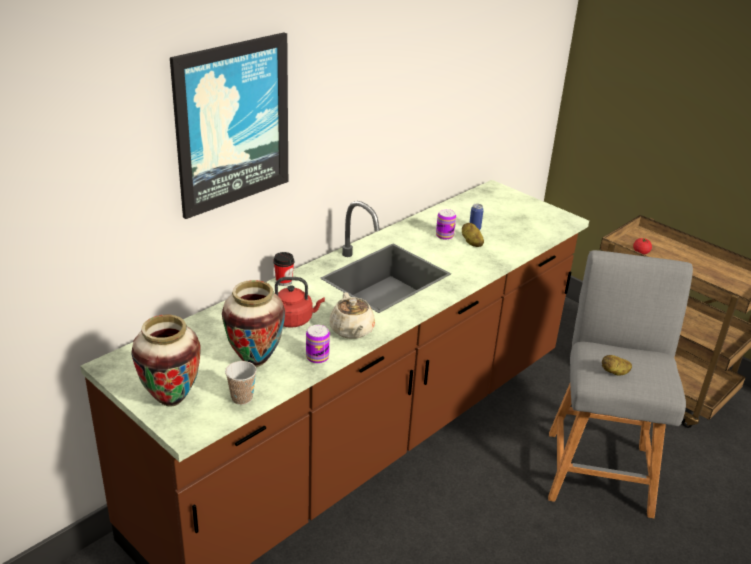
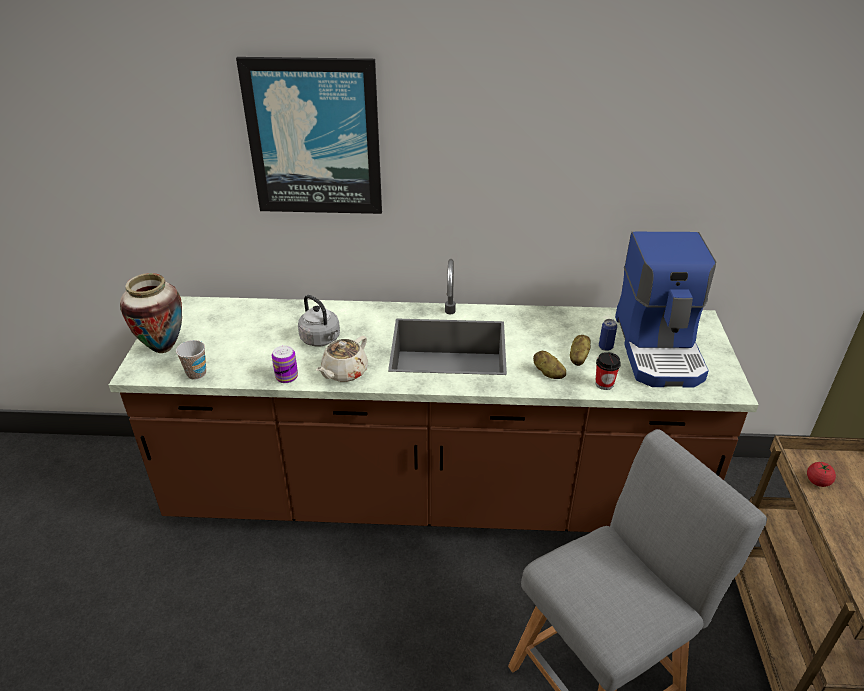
camera: 50 degrees right, 5 degrees up
vase [222,280,285,367] -> none
cup [273,252,294,286] -> cup moved to [595,352,621,390]
red kettle [275,277,325,328] -> grey kettle [298,295,340,346]
can [436,209,456,240] -> none
potato [602,355,632,375] -> potato moved to [533,351,566,379]
none -> coffee machine [615,232,716,388]

